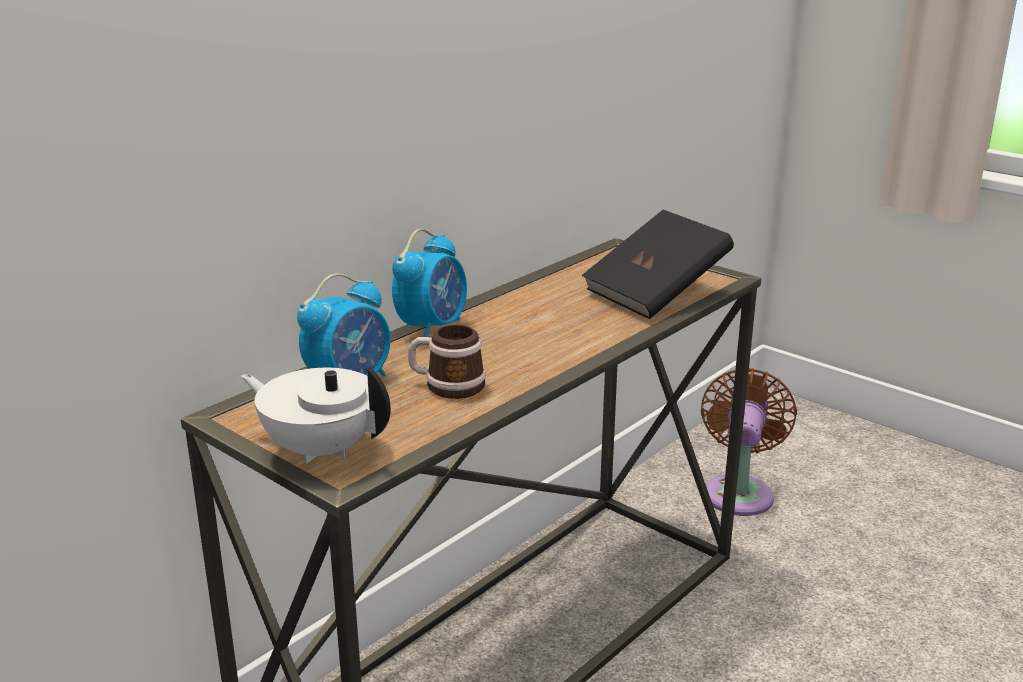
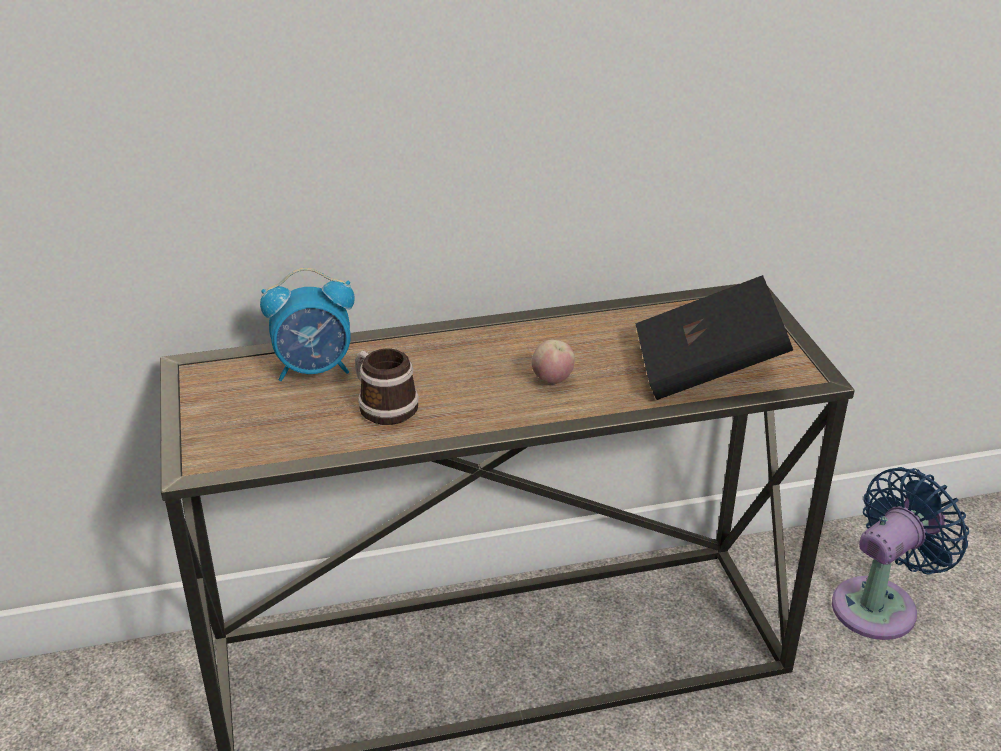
camera: 35 degrees right, 10 degrees up
white teapot [241,367,391,464] -> none
alarm clock [392,229,467,337] -> none
brown fan [701,368,797,516] -> blue fan [832,467,969,640]
none -> apple [532,340,575,384]

